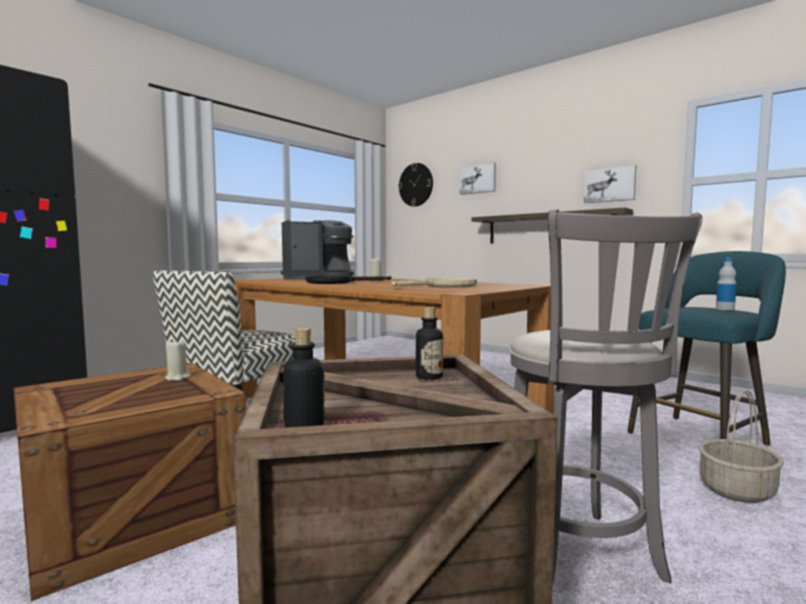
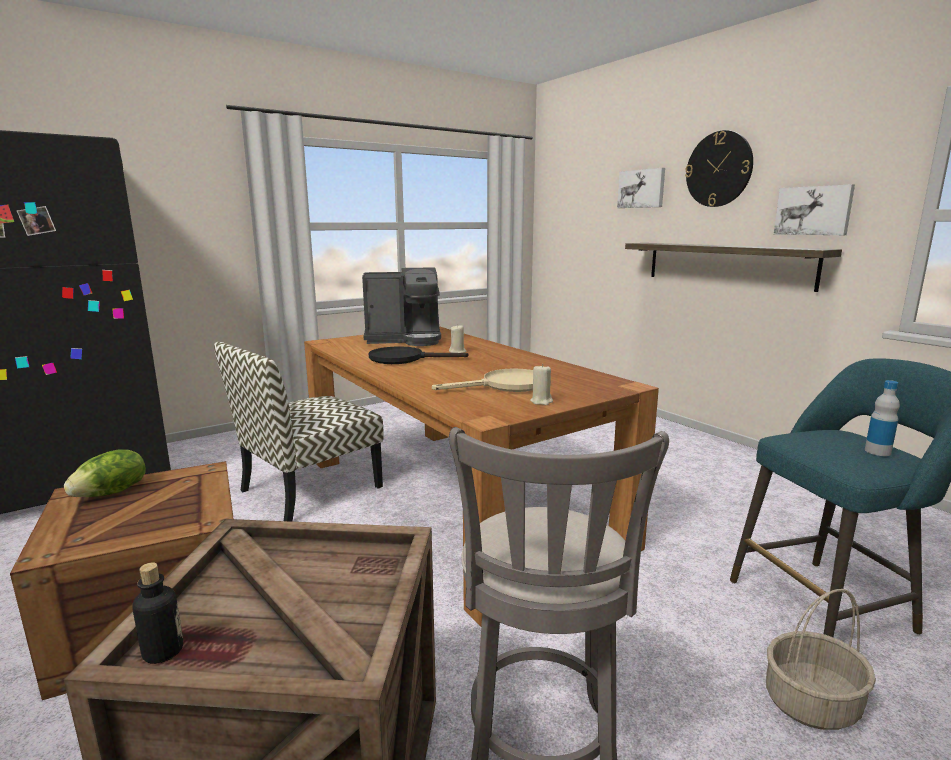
camera: 15 degrees right, 10 degrees up
beige candle [165,339,191,381] -> beige candle moved to [530,364,553,405]
wall clock [398,163,433,207] -> wall clock moved to [685,130,753,207]
bottle [416,307,443,380] -> none
none -> lettuce [64,449,146,497]

